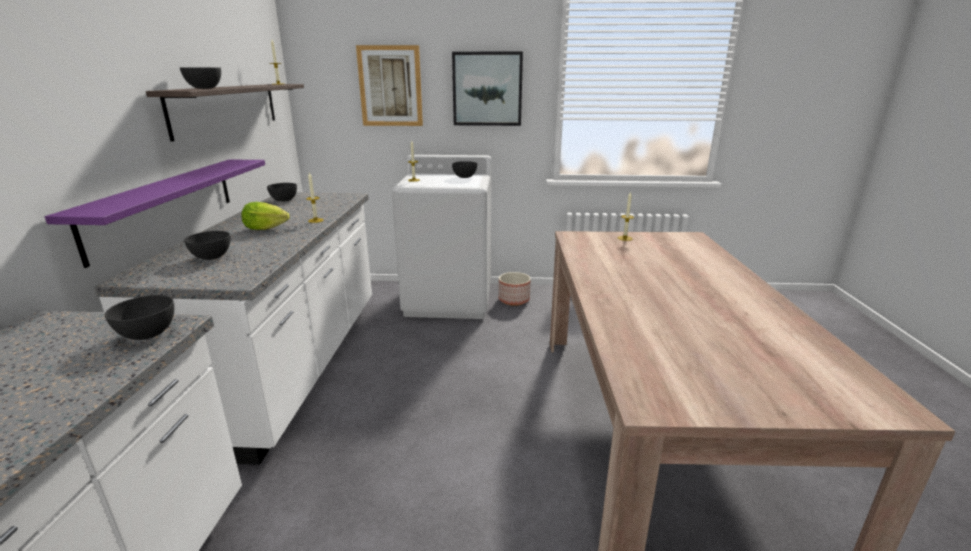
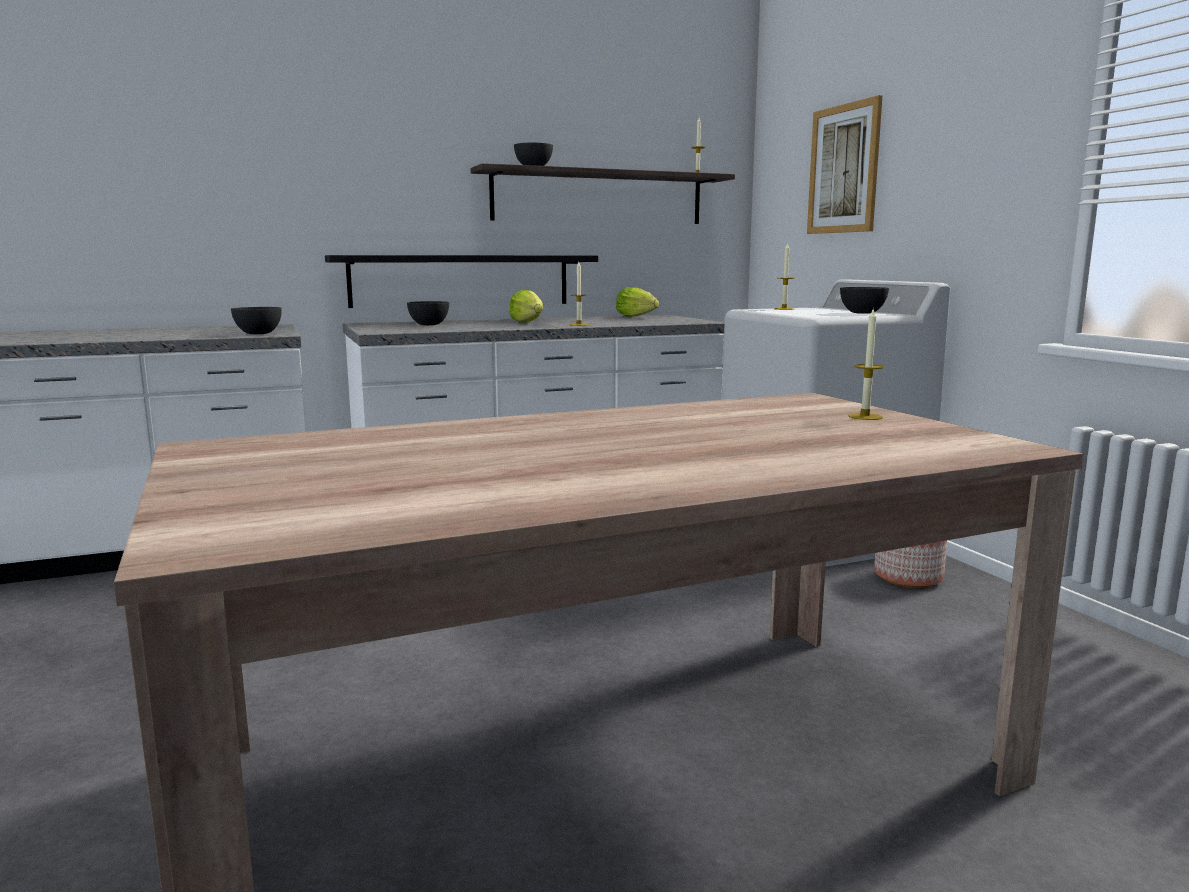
camera: 65 degrees right, 10 degrees down
purple shelf [45,159,265,268] -> black shelf [325,255,598,308]
grey bowl [267,183,297,202] -> lettuce [616,287,659,317]
picture [452,52,523,126] -> none

